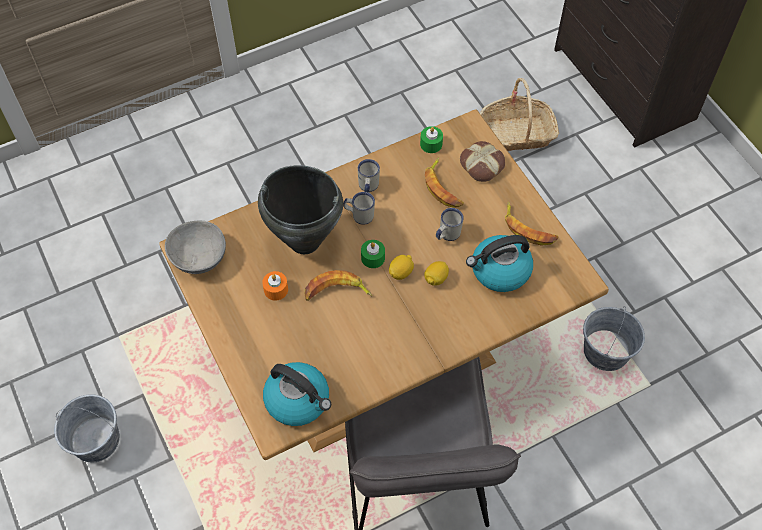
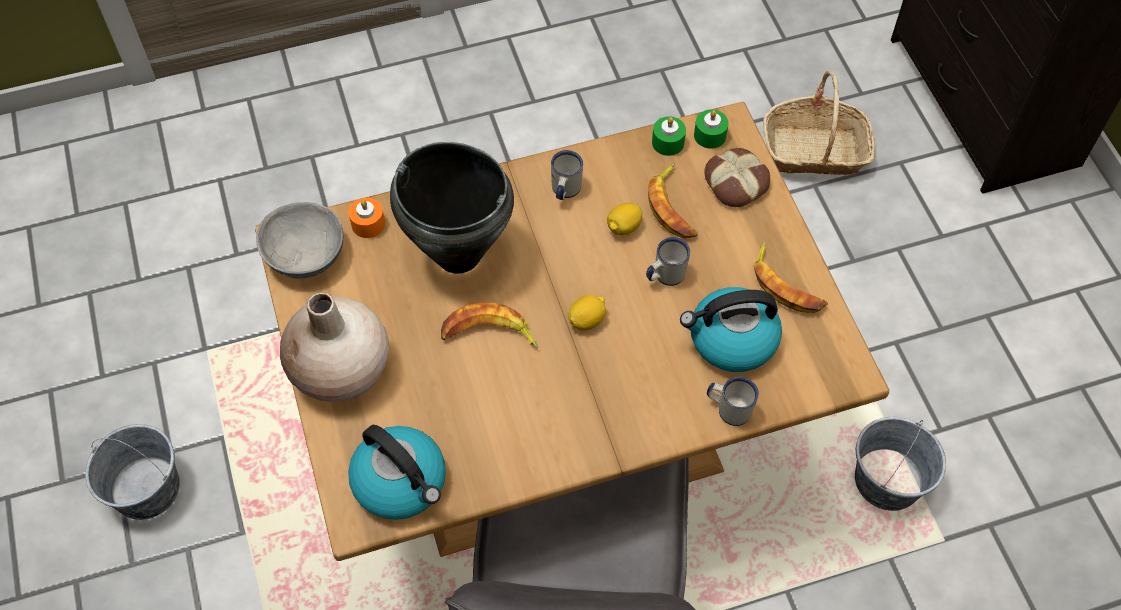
camera: 10 degrees right, 0 degrees up
orange candle [262,271,288,300] -> orange candle moved to [349,197,385,238]
white mug [343,192,375,225] -> white mug moved to [707,377,759,426]
green candle [361,240,385,268] -> green candle moved to [694,110,729,149]
lemon [424,261,449,286] -> lemon moved to [607,203,642,236]
none -> beige vase [280,293,389,402]

